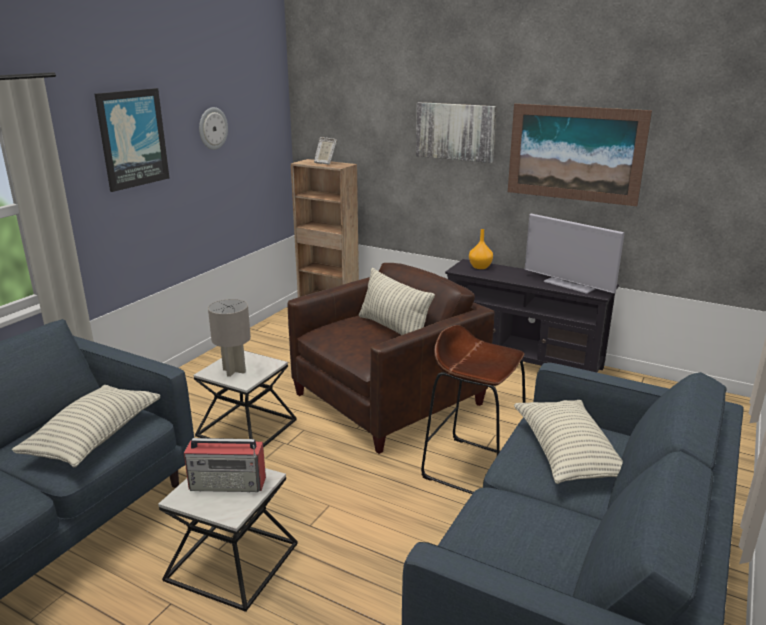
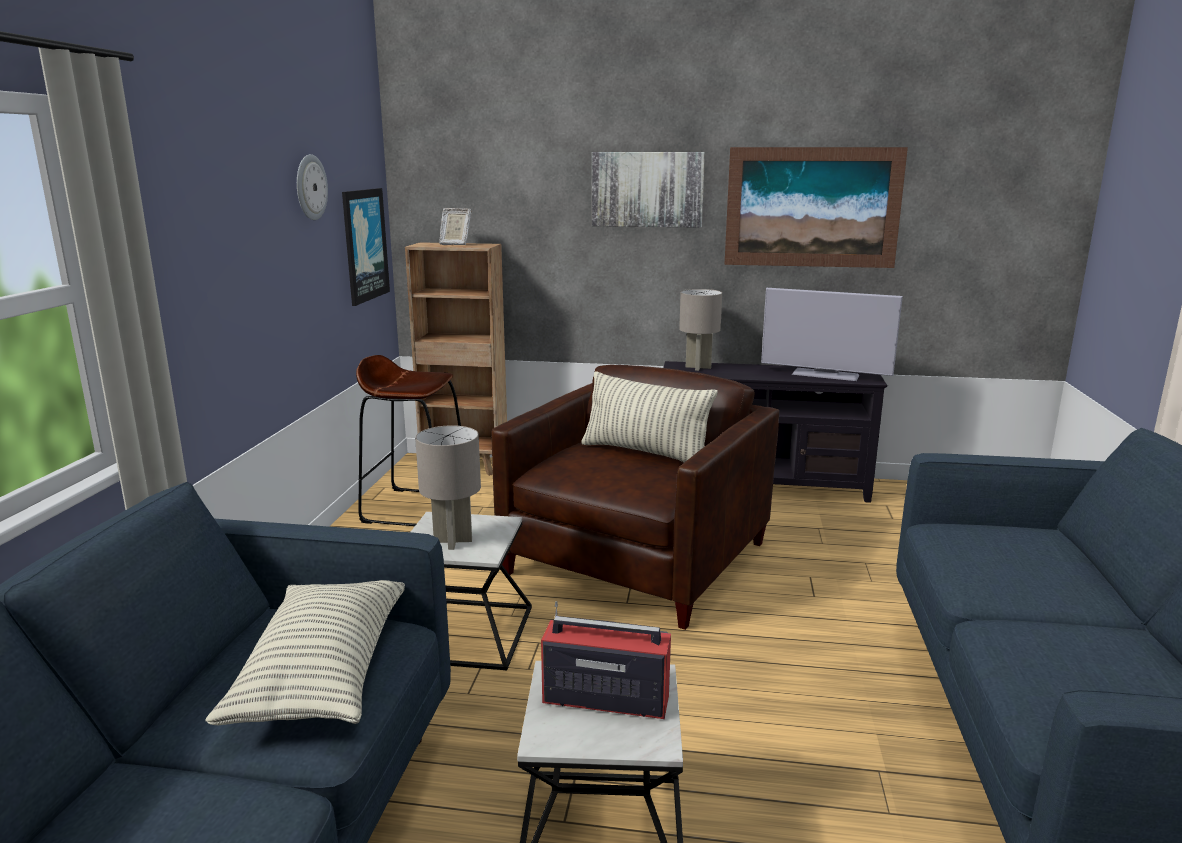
camera: 20 degrees left, 5 degrees down
picture [94,88,169,192] -> picture moved to [342,188,390,306]
radio [184,438,266,492] -> radio turned 150 degrees counterclockwise [541,601,671,719]
brown stool [421,325,525,494] -> brown stool moved to [356,355,461,526]
orange vase [469,229,493,269] -> grey table lamp [679,289,722,371]
pillow [514,400,623,484] -> none

